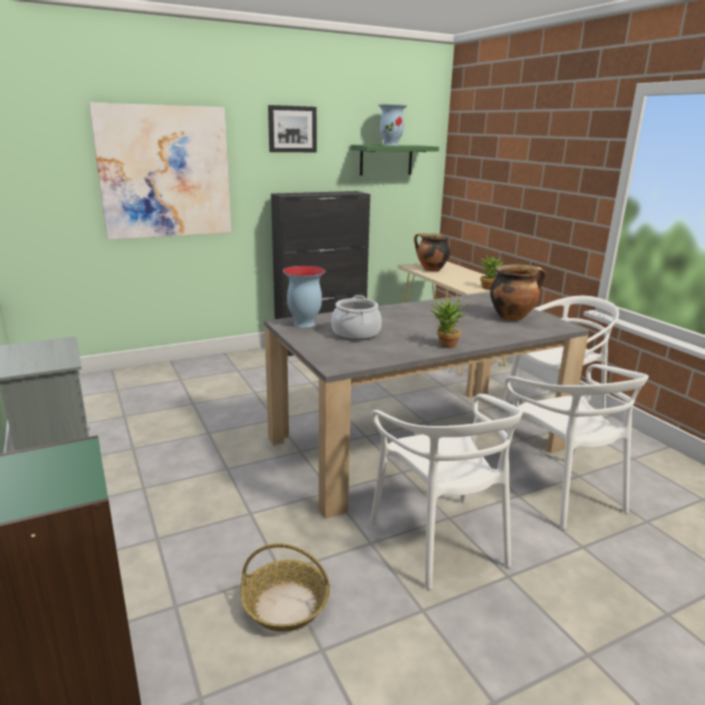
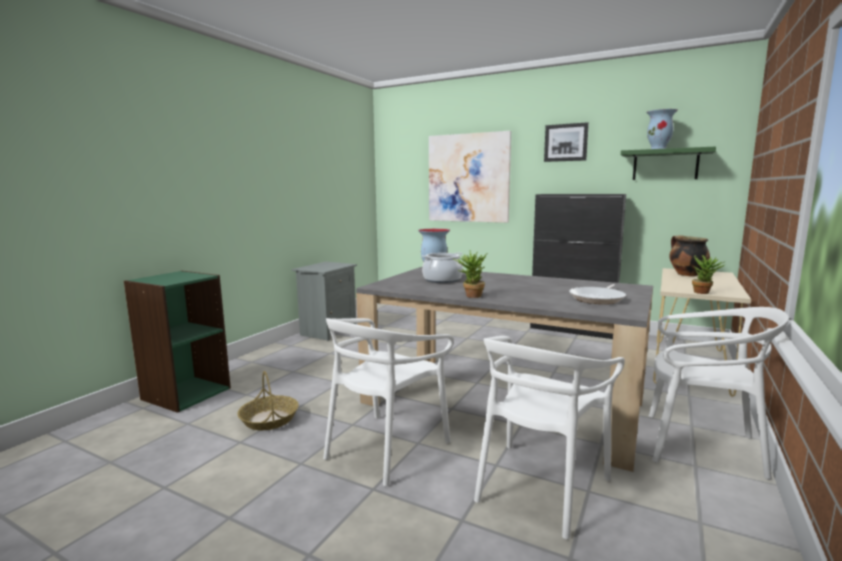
camera: 55 degrees right, 10 degrees down
cooking pot [490,264,546,321] -> frying pan [569,284,626,304]

